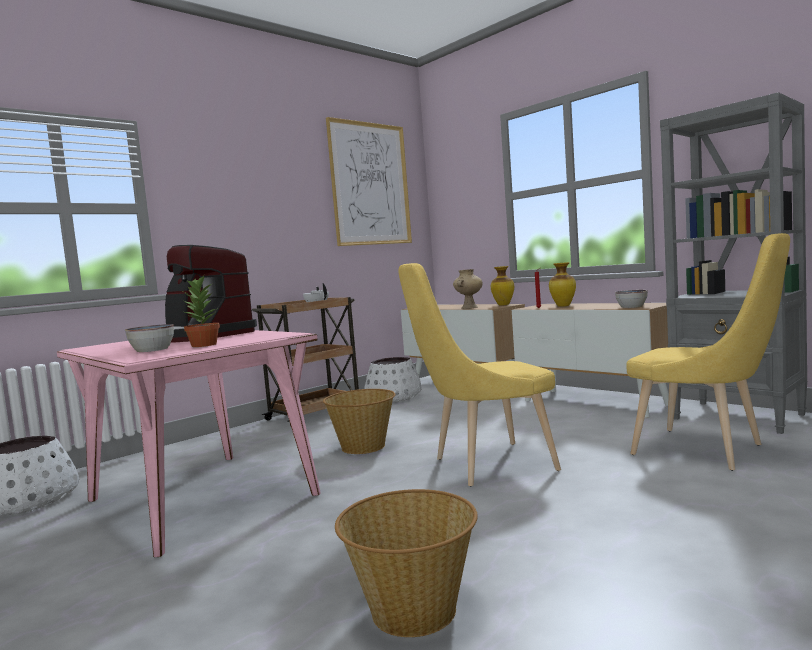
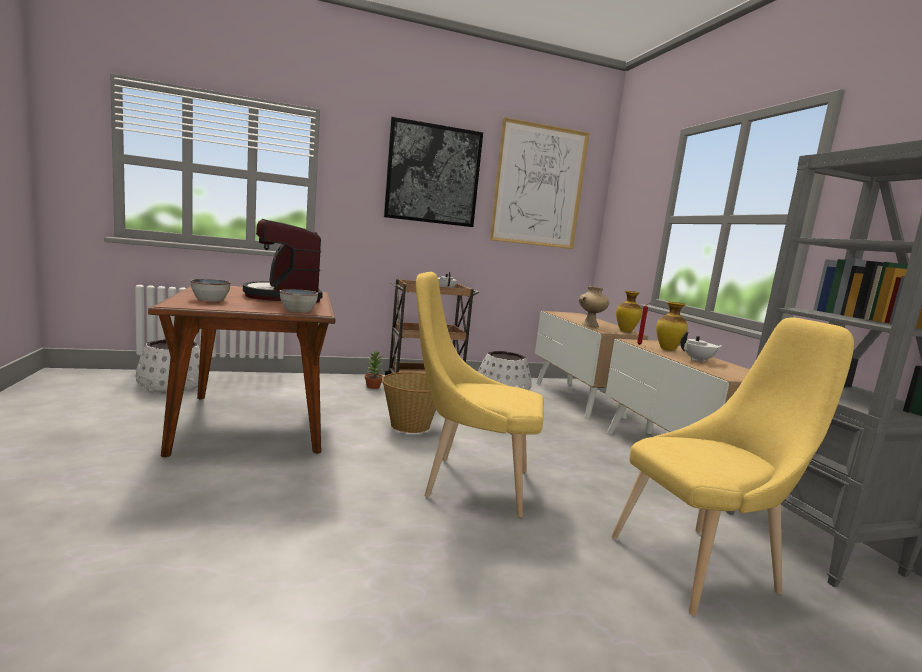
camera: 25 degrees right, 5 degrees up
pink dining table [57,330,321,557] -> brown dining table [148,286,335,458]
potted plant [184,276,220,347] -> potted plant moved to [365,351,384,389]
basket [335,489,478,637] -> none
bowl [615,290,648,308] -> bowl moved to [279,289,318,312]
yellow chair [626,233,790,471] -> yellow chair turned 90 degrees counterclockwise [611,317,854,616]
none -> picture [384,117,483,227]
none -> white teapot [680,331,724,363]

